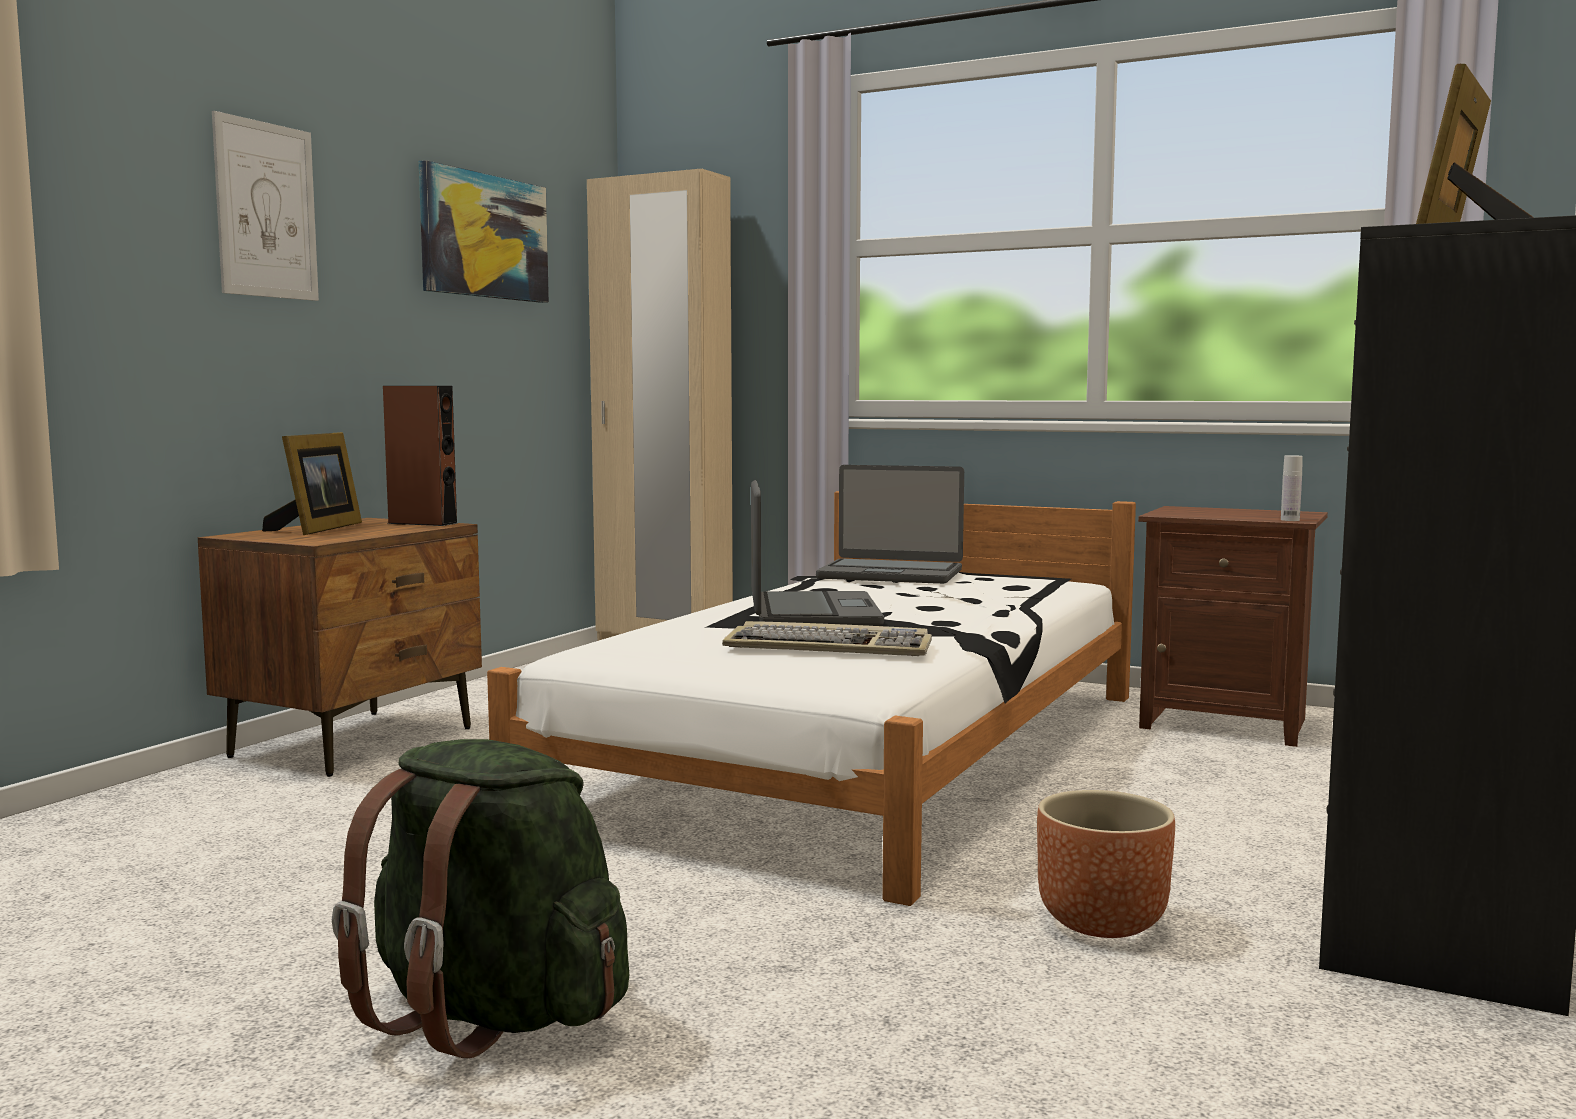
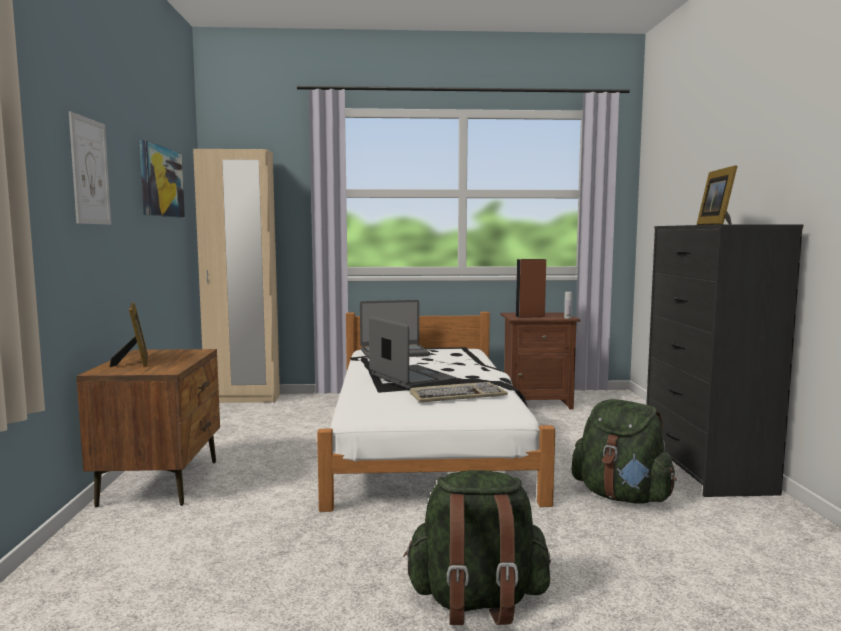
camera: 30 degrees left, 0 degrees up
brown speaker [383,386,459,526] -> brown speaker moved to [516,259,546,318]
brown planter [1037,790,1175,938] -> green backpack [572,399,676,504]

